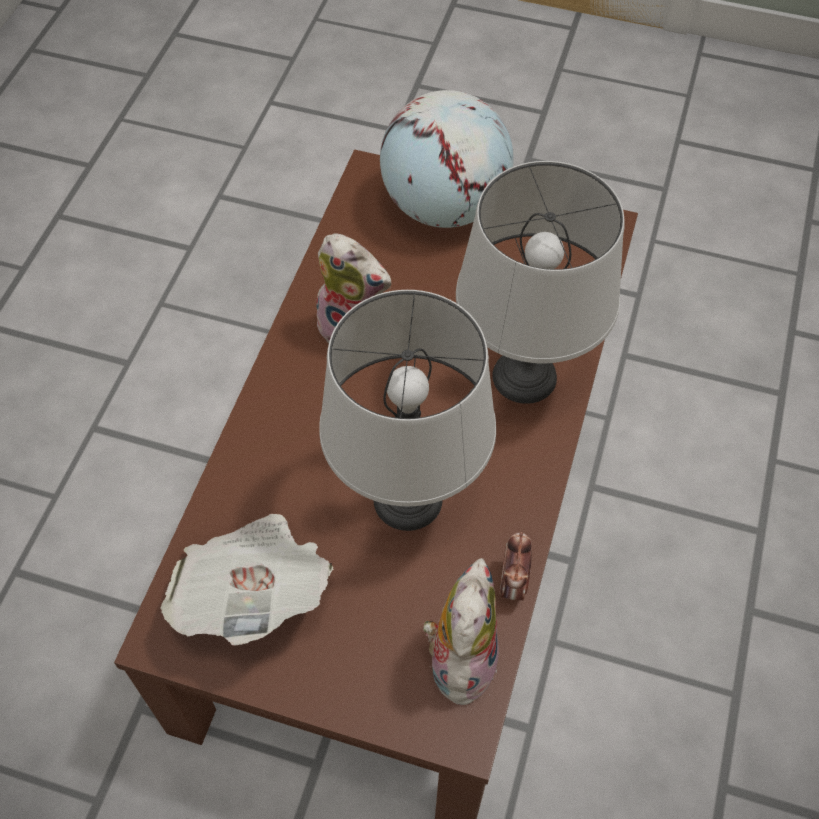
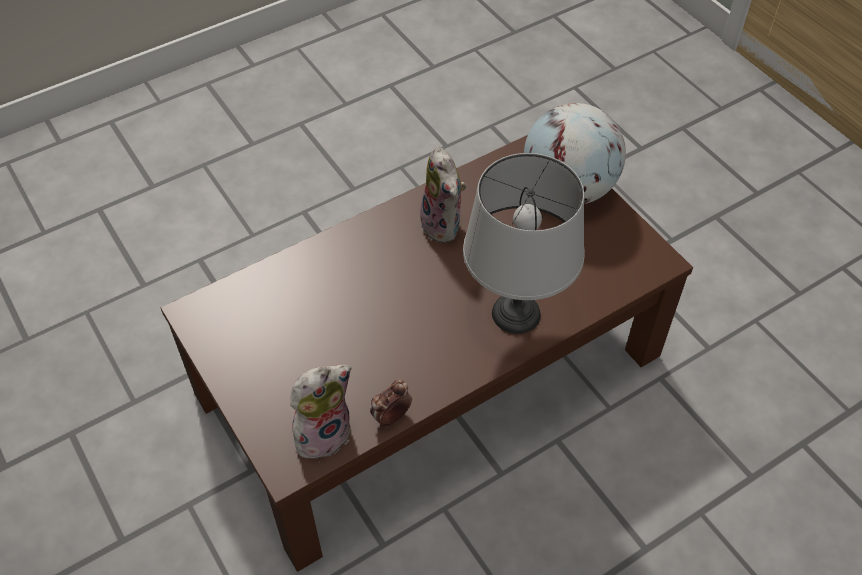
camera: 40 degrees right, 5 degrees down
newspaper [160,514,333,646] -> none
grey table lamp [319,290,496,531] -> none

